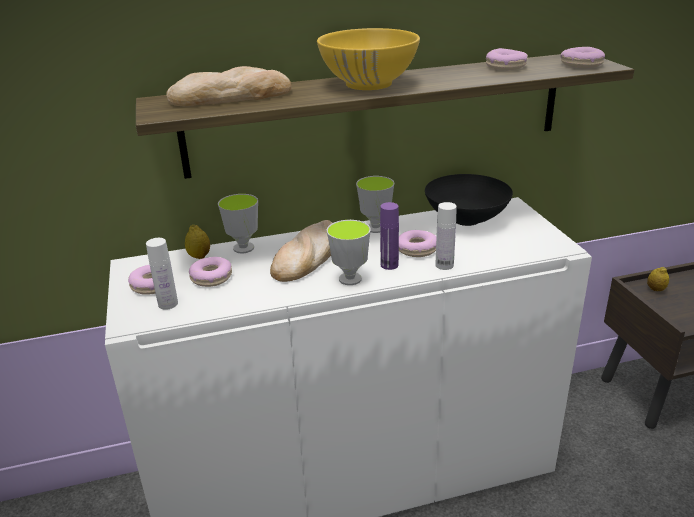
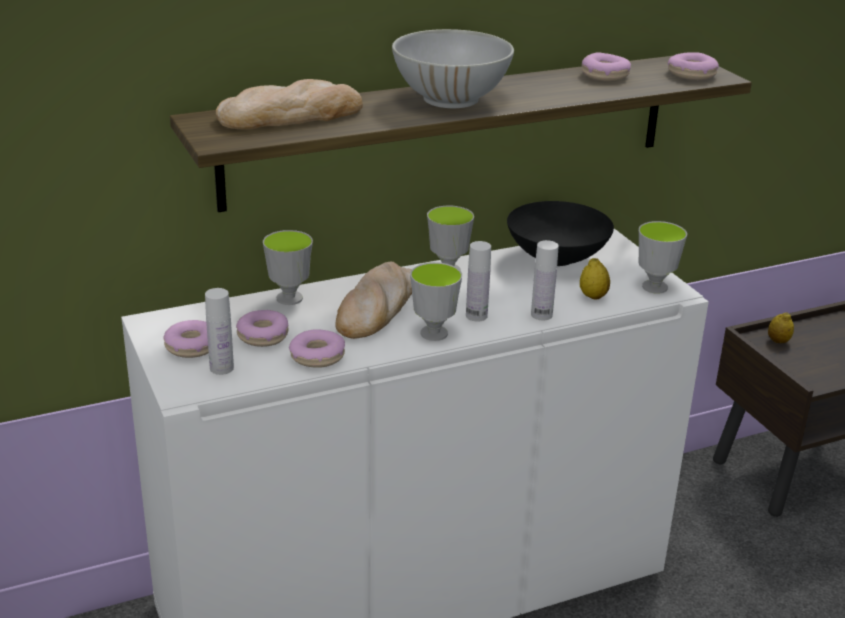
camera: 10 degrees left, 0 degrees up
lemon [185,225,210,259] -> lemon moved to [580,258,610,300]
yellow bowl [317,28,420,90] -> white bowl [392,29,514,108]
purple bottle [380,202,399,270] -> white bottle [466,241,491,322]
donut [399,230,436,257] -> donut moved to [289,329,345,368]
none -> cup [639,221,687,294]

